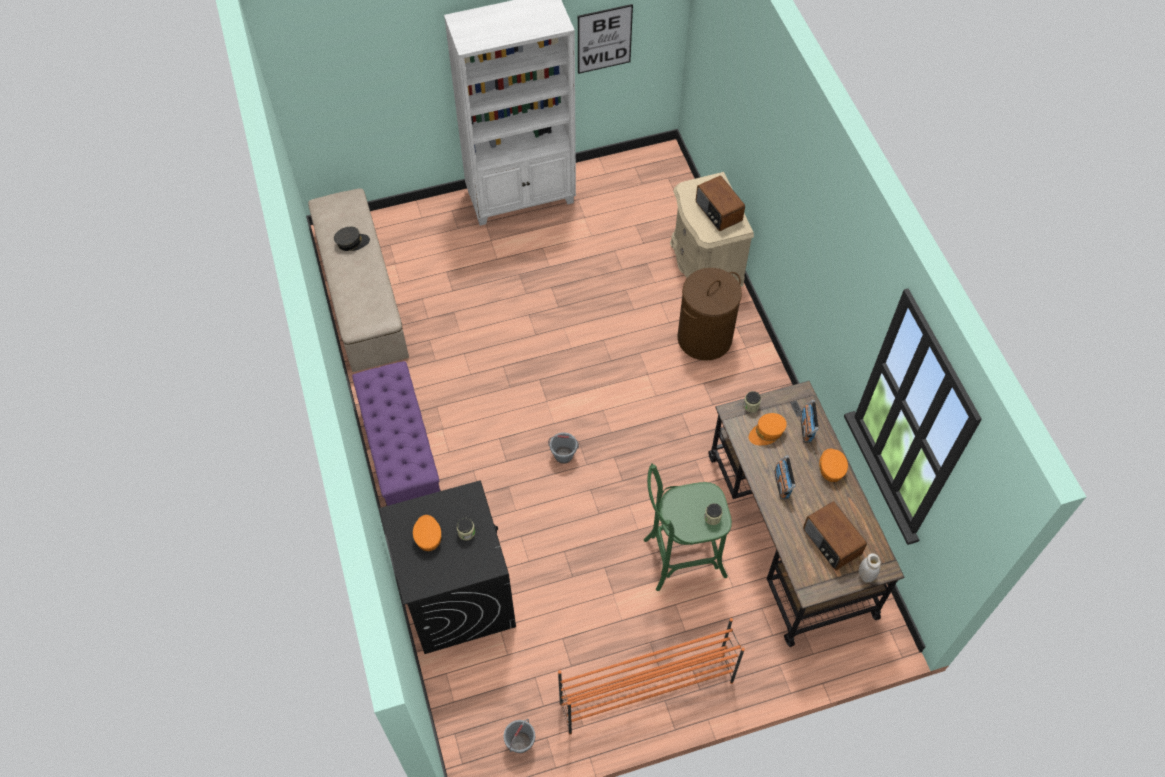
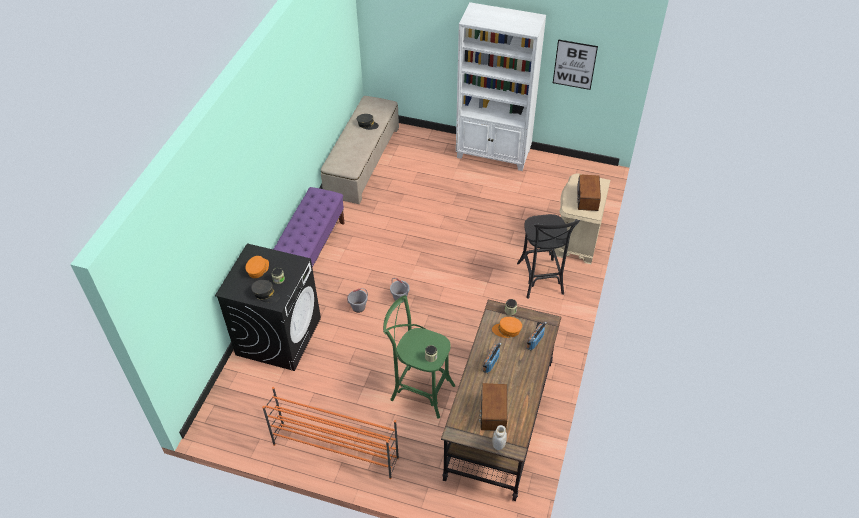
camera: 35 degrees right, 10 degrees down
grey bucket [504,719,535,753] -> grey bucket moved to [347,288,368,313]
brown laundry basket [677,268,742,361] -> black stool [517,214,580,299]
orange cap [819,449,848,482] -> none
none -> grey cap [251,280,280,302]

